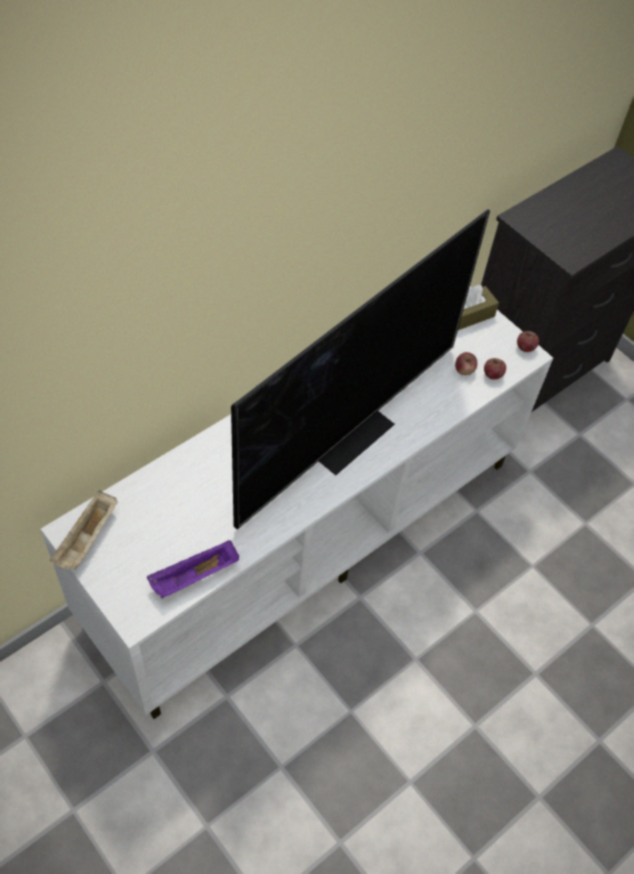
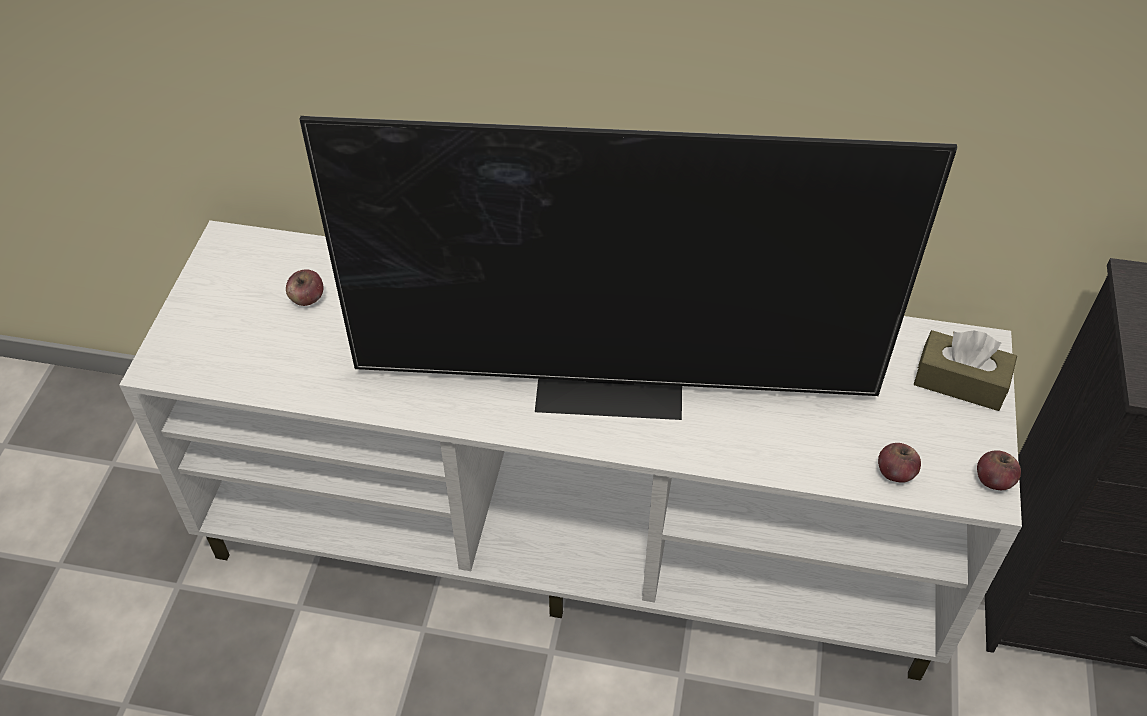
camera: 55 degrees right, 5 degrees down
beige tray [50,490,118,570] -> none
purple tray [147,540,239,599] -> none
apple [455,352,477,375] -> apple moved to [286,269,323,306]

